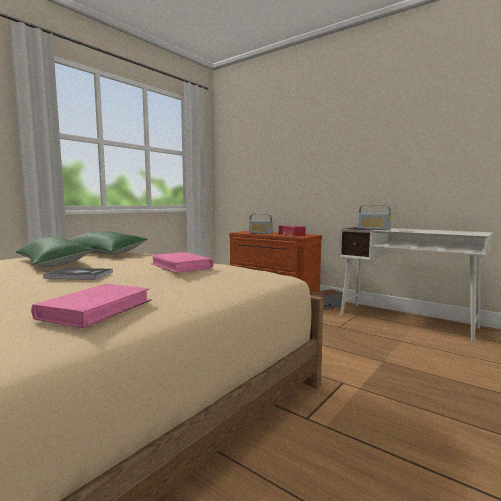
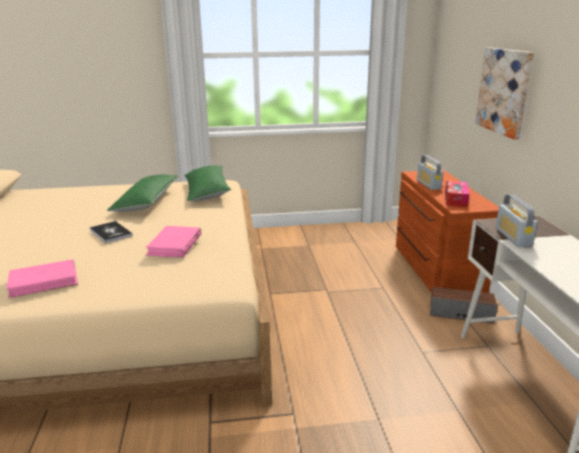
camera: 45 degrees right, 15 degrees up
none -> picture [475,47,534,139]

